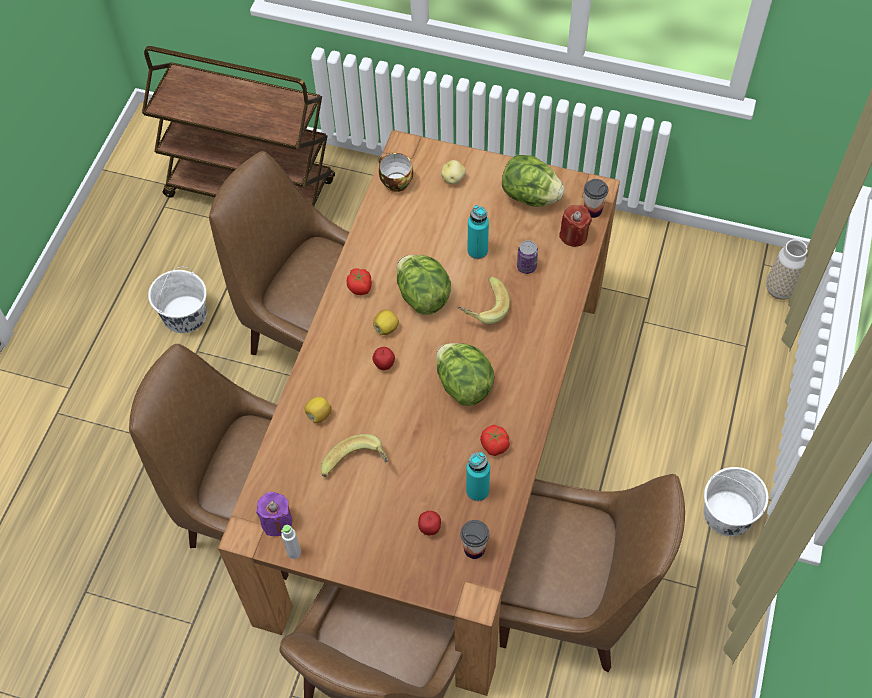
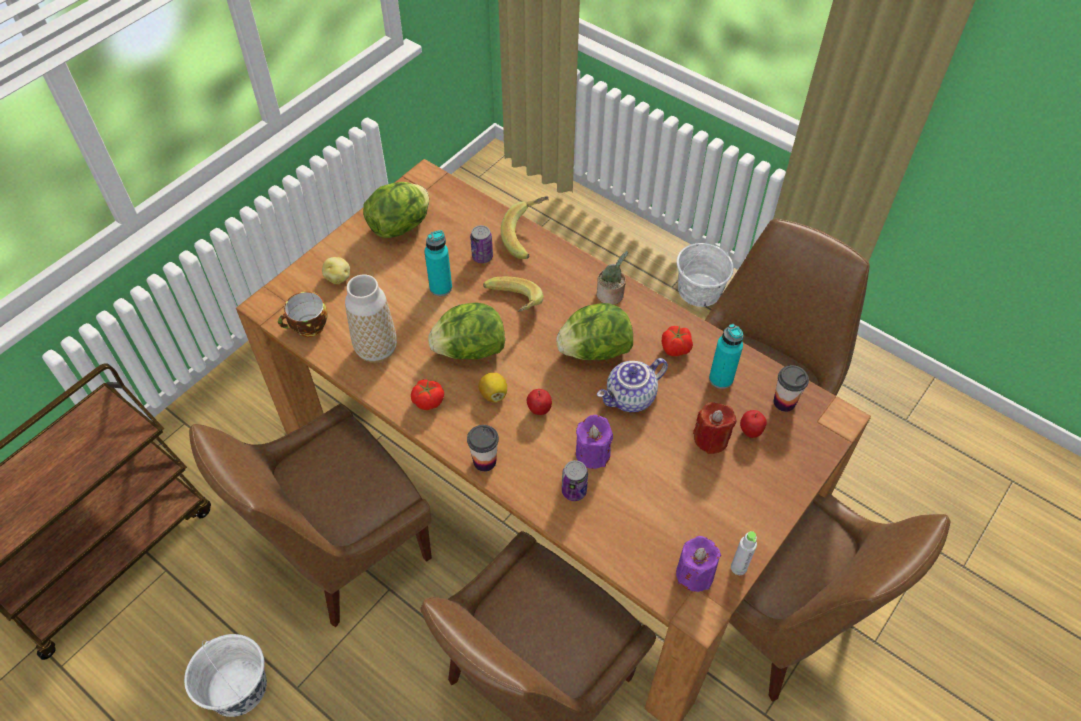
camera: 70 degrees left, 5 degrees down
lemon [305,397,332,423] -> can [562,460,588,501]
banana [321,434,388,477] -> banana moved to [501,196,549,259]
red candle [559,205,592,247] -> red candle moved to [693,402,737,454]
cup [584,179,608,218] -> cup moved to [467,425,499,472]
vase [766,239,808,300] -> vase moved to [345,274,397,363]
none -> purple candle [576,415,613,469]
none -> potted plant [596,251,628,305]
none -> teapot [597,358,668,412]

